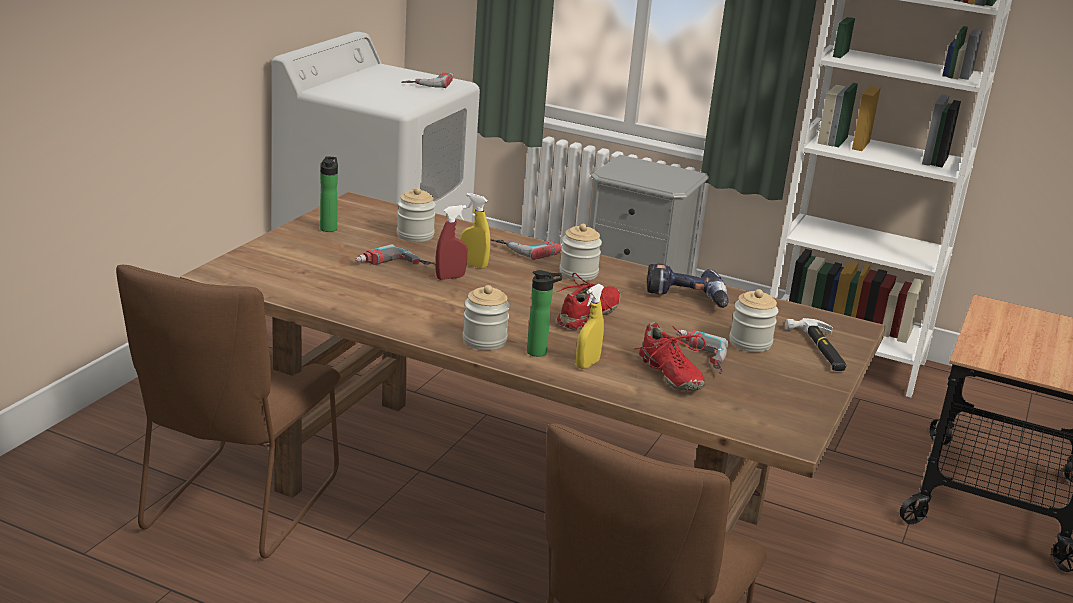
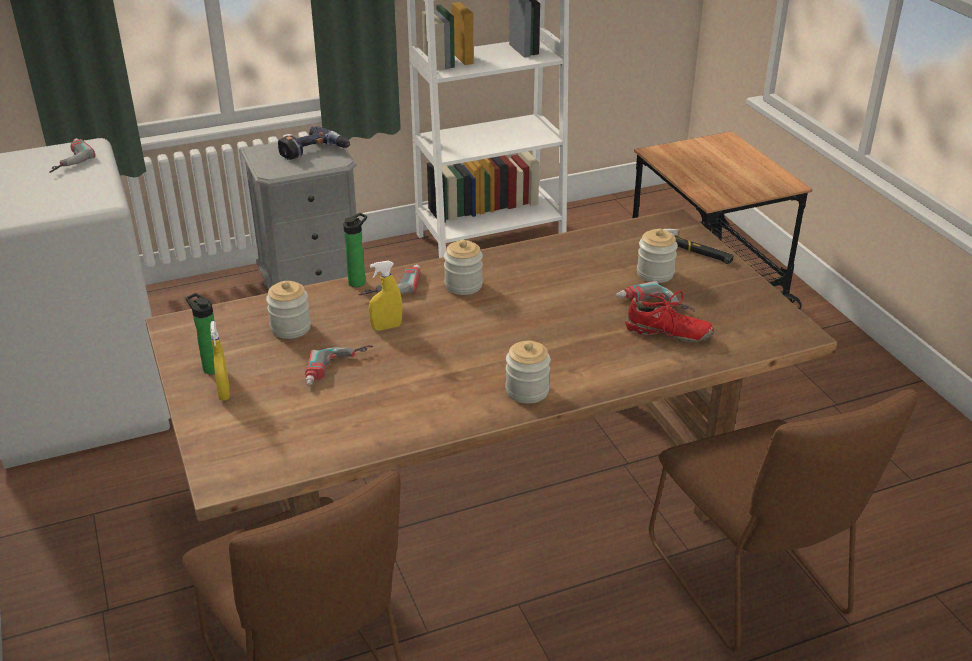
camera: 45 degrees left, 10 degrees up
red spray bottle [435,205,468,280] -> none
bottle [527,270,562,357] -> bottle moved to [343,213,367,287]
red shoe [556,273,621,330] -> none
yellow spray bottle [576,284,604,369] -> yellow spray bottle moved to [210,321,230,401]
power drill [647,264,728,308] -> power drill moved to [278,126,350,160]

